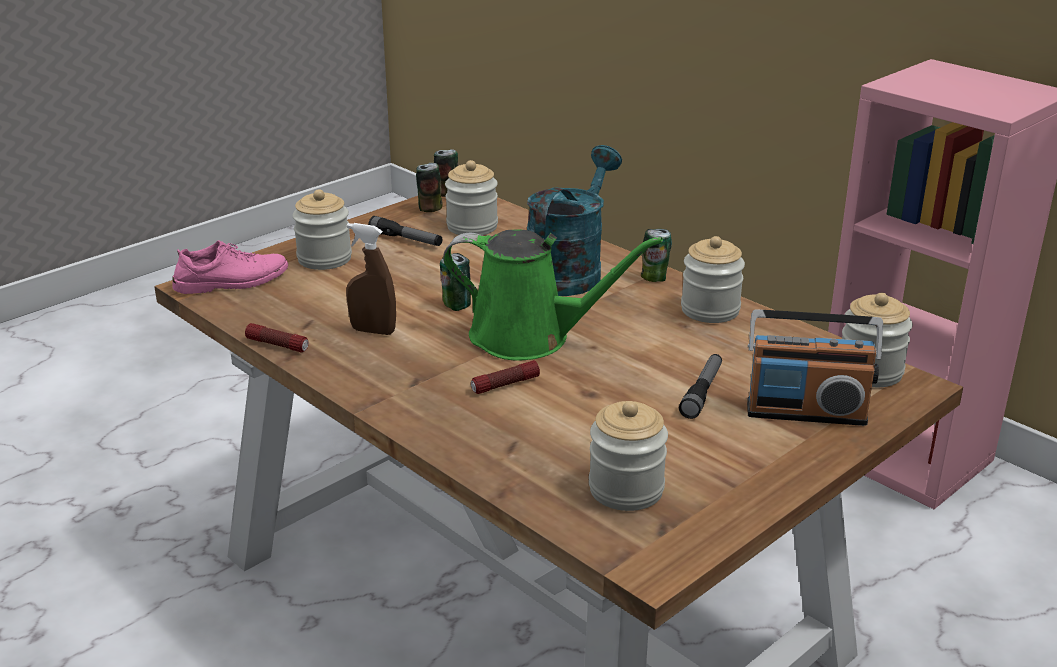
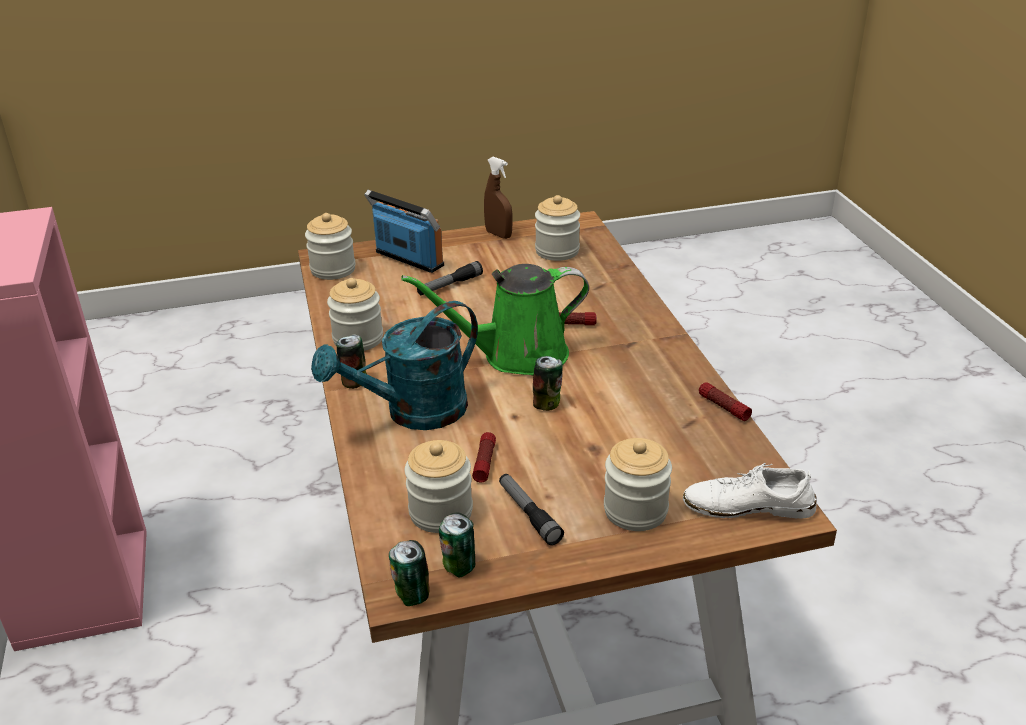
camera: 150 degrees left, 5 degrees up
pink shoe [172,240,288,294] -> white shoe [683,463,816,519]
brown spray bottle [346,223,396,335] -> brown spray bottle moved to [484,157,513,239]
green watering can [443,229,663,361] -> green watering can turned 60 degrees counterclockwise [401,264,589,375]
none -> flashlight [472,432,496,483]

